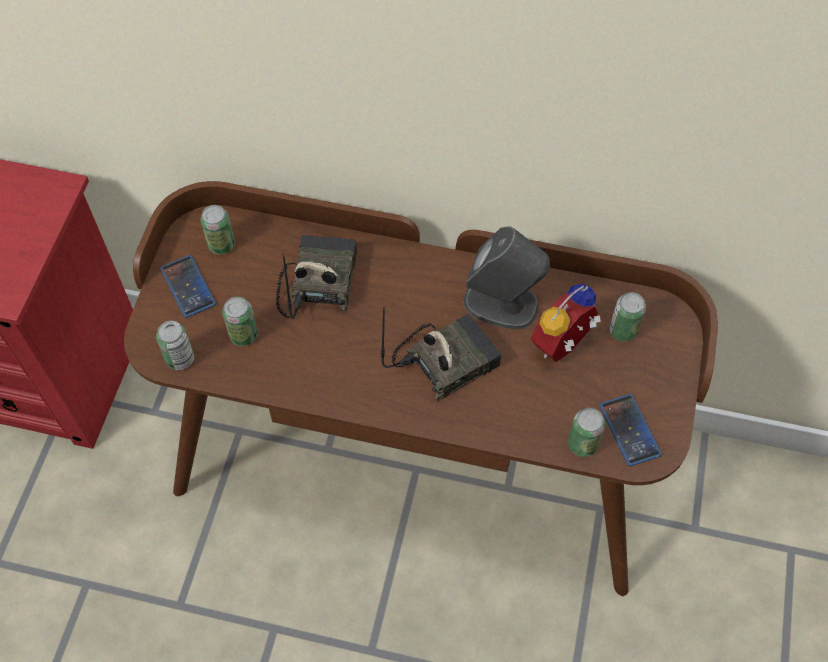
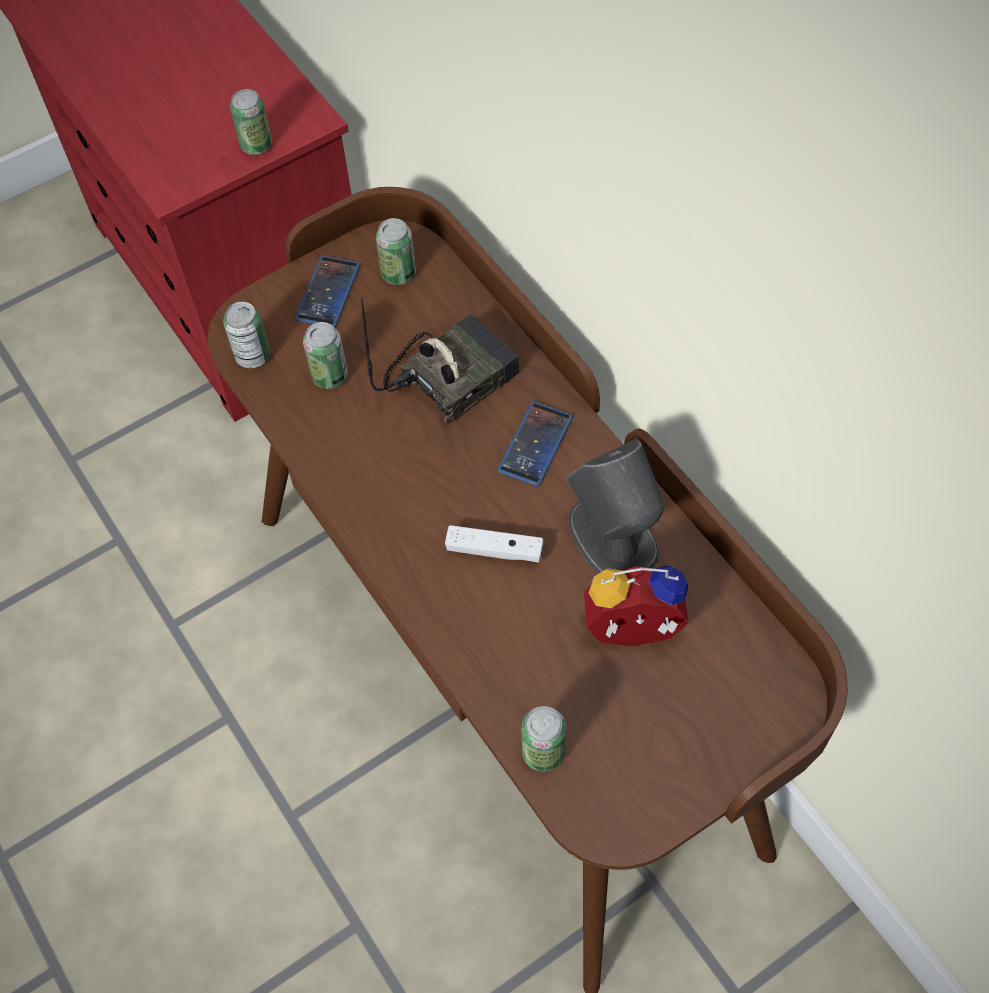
camera: 45 degrees right, 0 degrees up
radio [381,307,502,401] -> white game controller [445,525,543,562]
phone [599,394,662,467] -> phone moved to [497,401,573,486]
can [609,292,646,342] -> can moved to [230,89,272,155]

